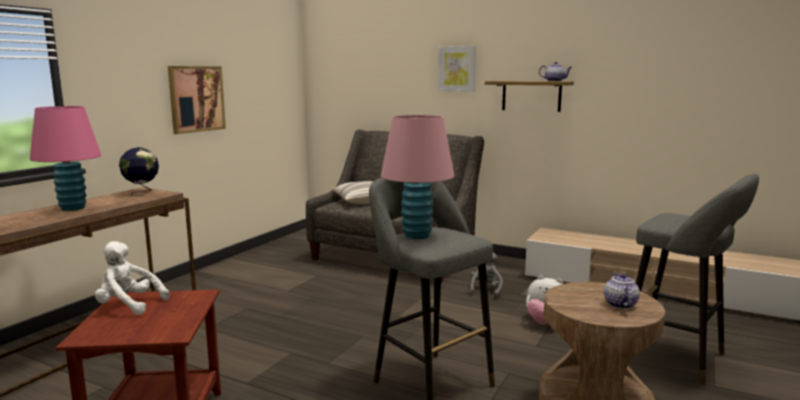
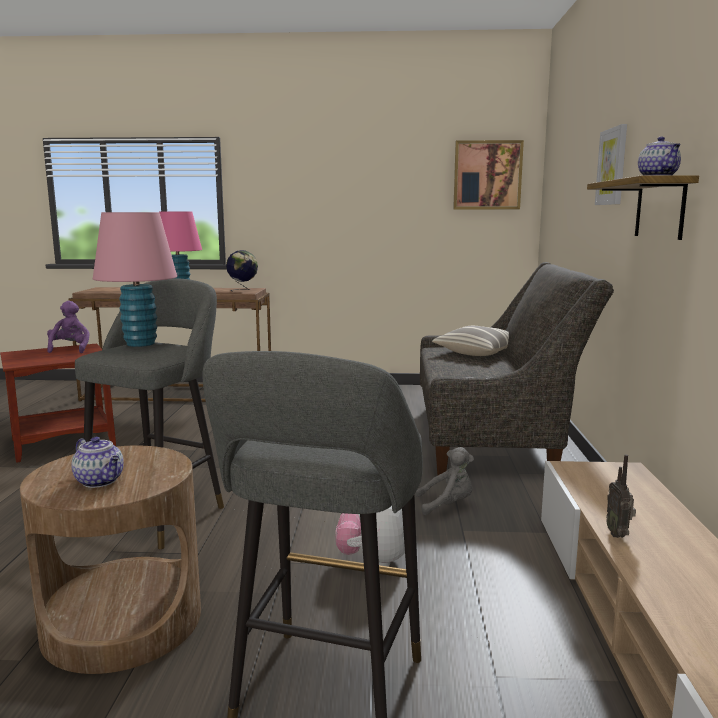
camera: 65 degrees right, 0 degrees up
white plush toy [95,241,169,315] -> purple plush toy [47,301,90,353]
picture [168,66,226,134] -> picture moved to [453,140,524,209]
teapot [604,273,640,309] -> teapot turned 60 degrees clockwise [71,437,124,488]
none -> radio [606,454,636,538]

